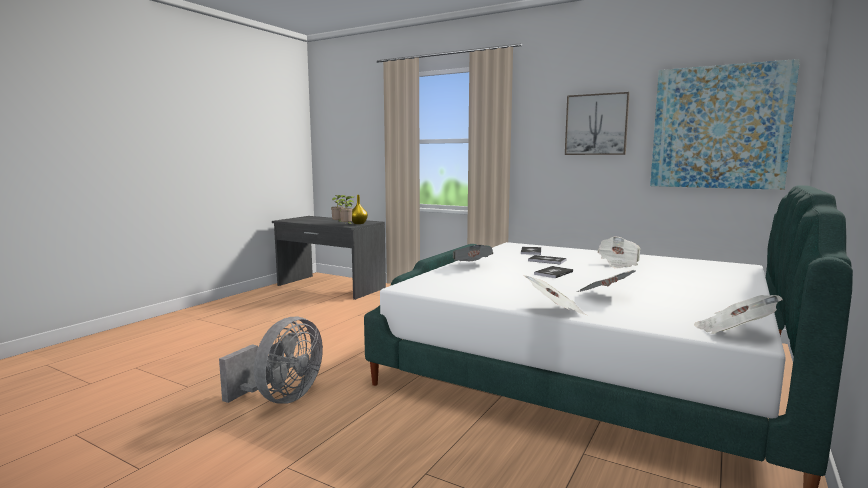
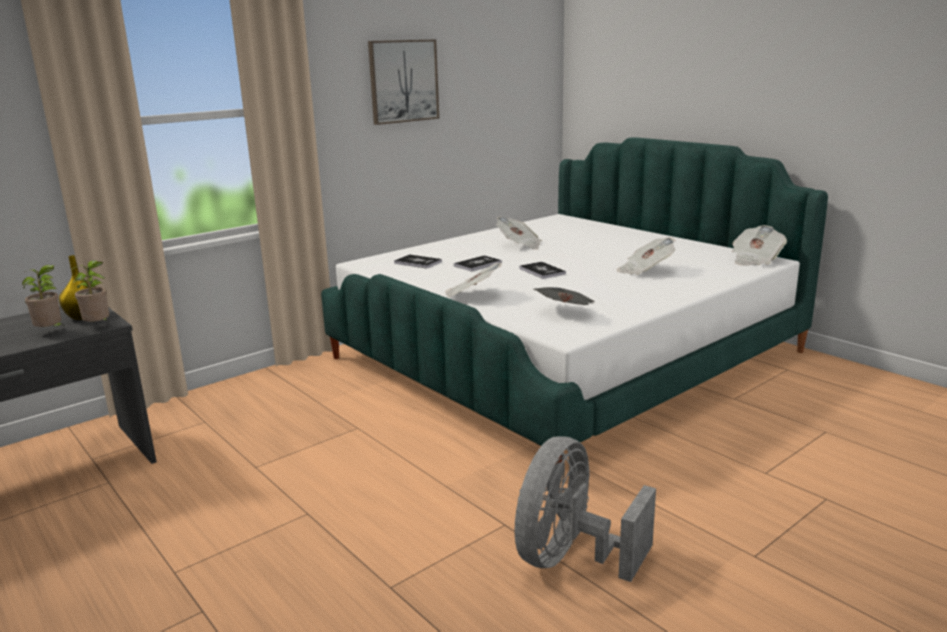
camera: 70 degrees left, 10 degrees up
grey fan [219,317,323,404] -> grey fan turned 105 degrees counterclockwise [514,436,656,582]
newspaper [524,275,586,315] -> newspaper moved to [533,287,594,305]
picture [650,59,800,190] -> none

